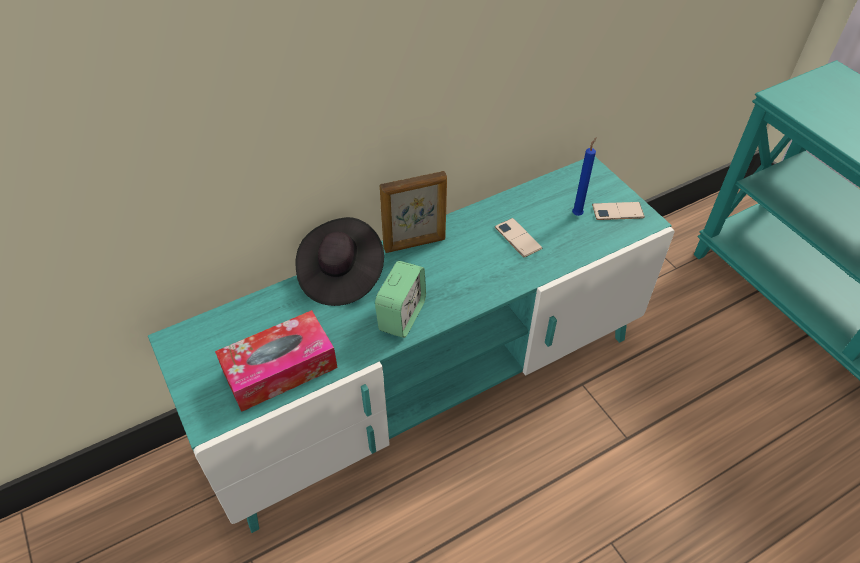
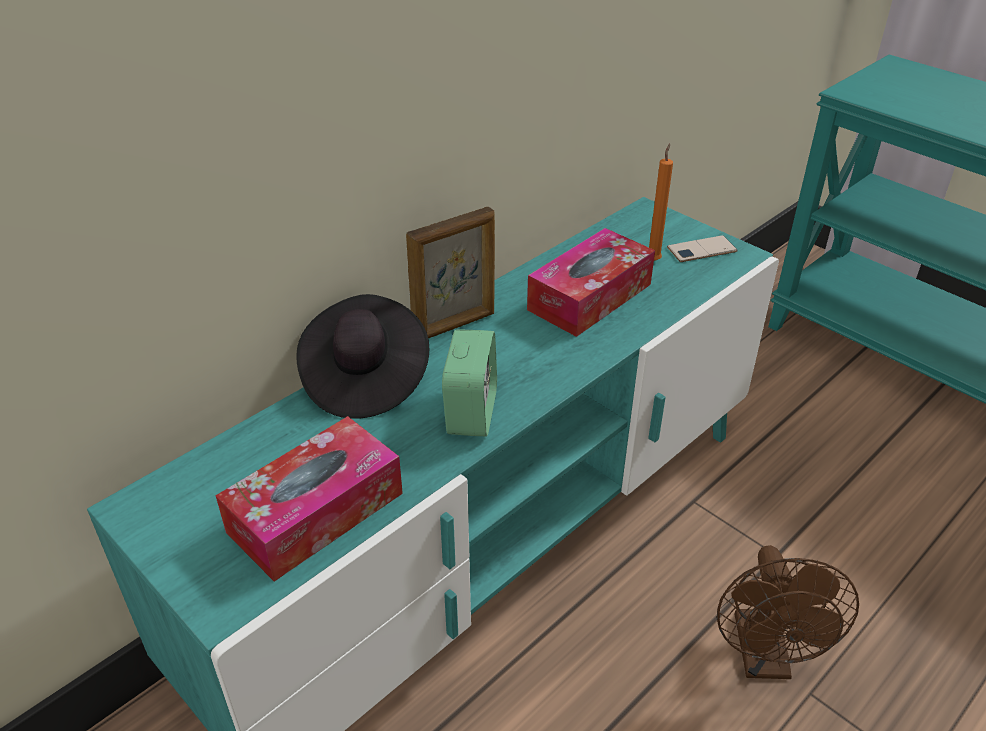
camera: 15 degrees left, 10 degrees down
phone [495,218,542,258] -> tissue box [527,228,655,337]
blue candle [572,137,597,216] -> orange candle [649,143,673,261]
none -> brown fan [717,545,859,679]

